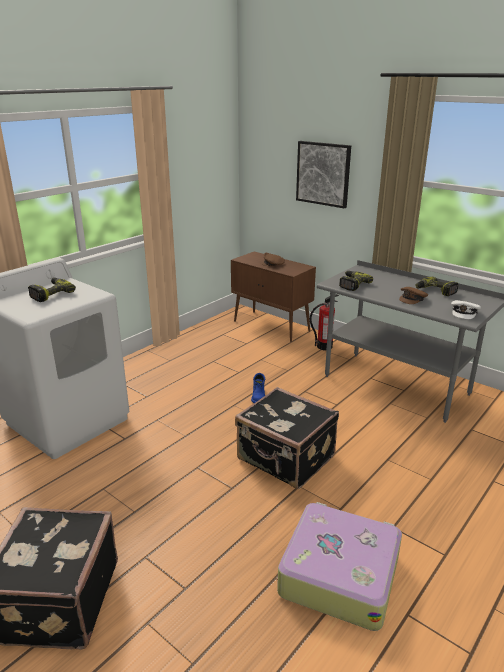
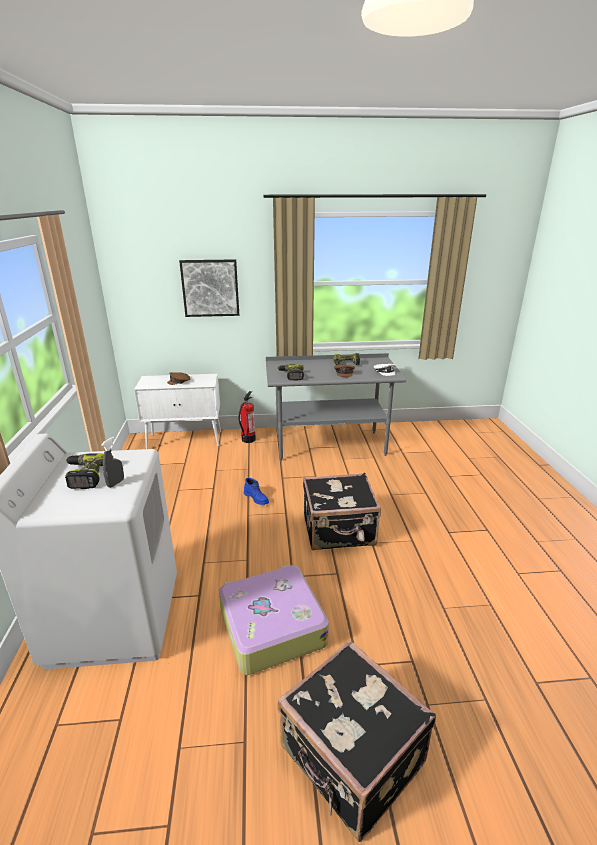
camera: 45 degrees left, 0 degrees up
brown cabinet [231,252,316,342] -> white cabinet [134,374,221,449]
suitcase [277,502,402,631] -> suitcase moved to [219,564,329,675]
none -> grey spray bottle [101,437,124,488]

